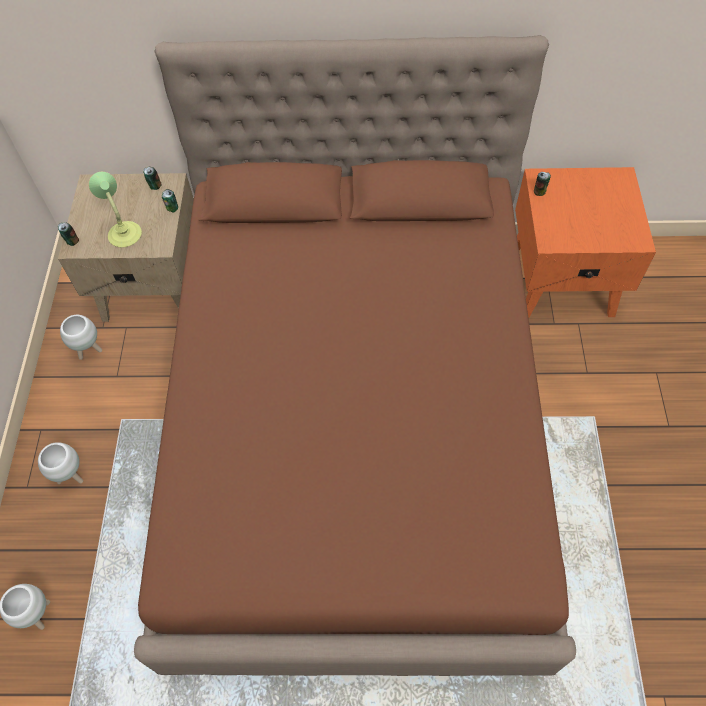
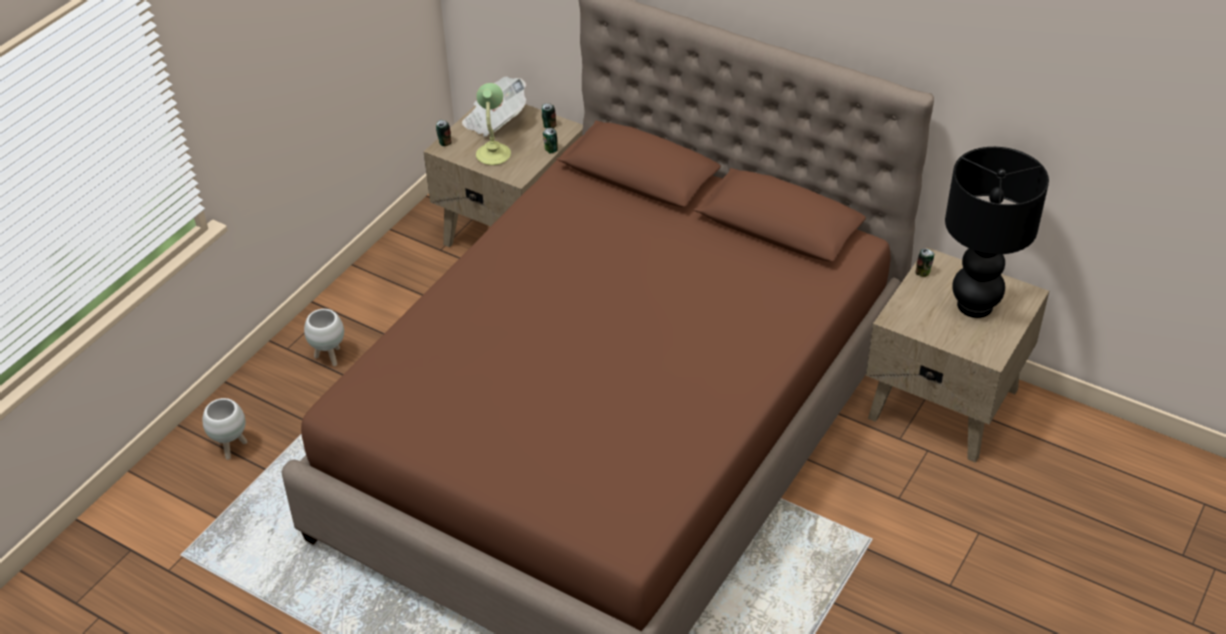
camera: 30 degrees right, 15 degrees down
white planter [60,315,102,360] -> none
orange nightstand [515,167,656,318] -> beige nightstand [866,247,1049,463]
none -> newspaper [462,76,527,137]
none -> black table lamp [945,147,1049,318]

